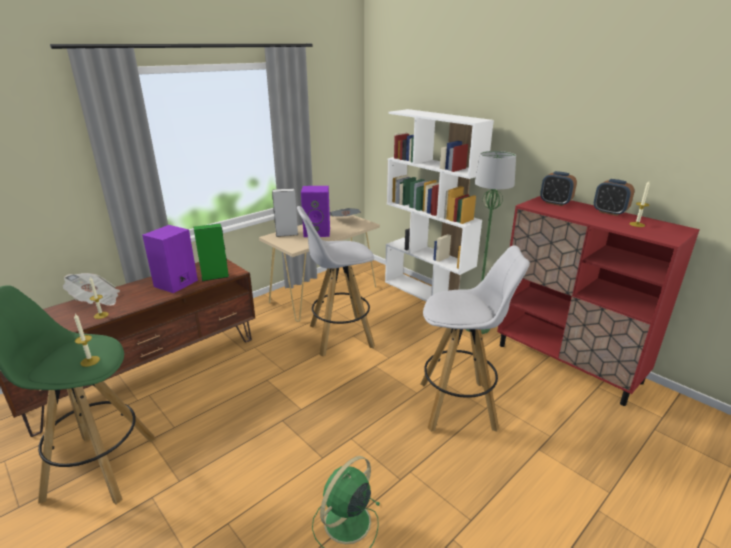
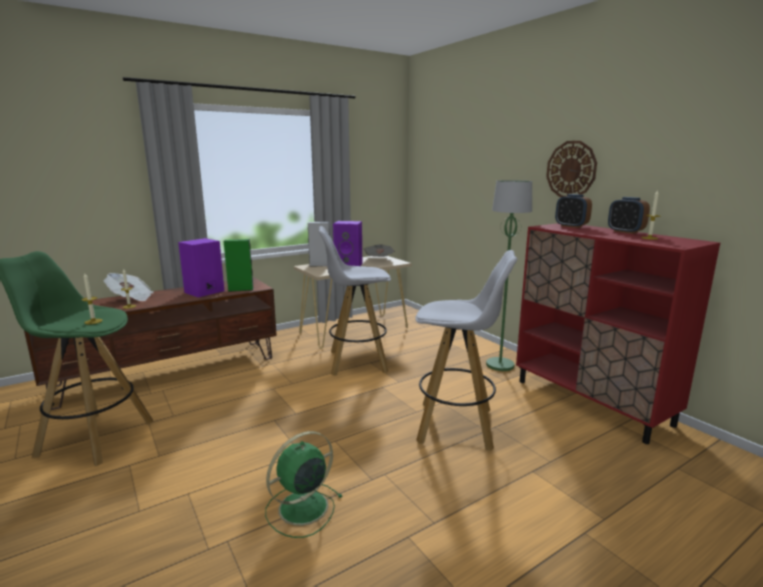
camera: 10 degrees right, 10 degrees down
white bookcase [385,109,494,301] -> none
none -> wall clock [546,141,597,198]

